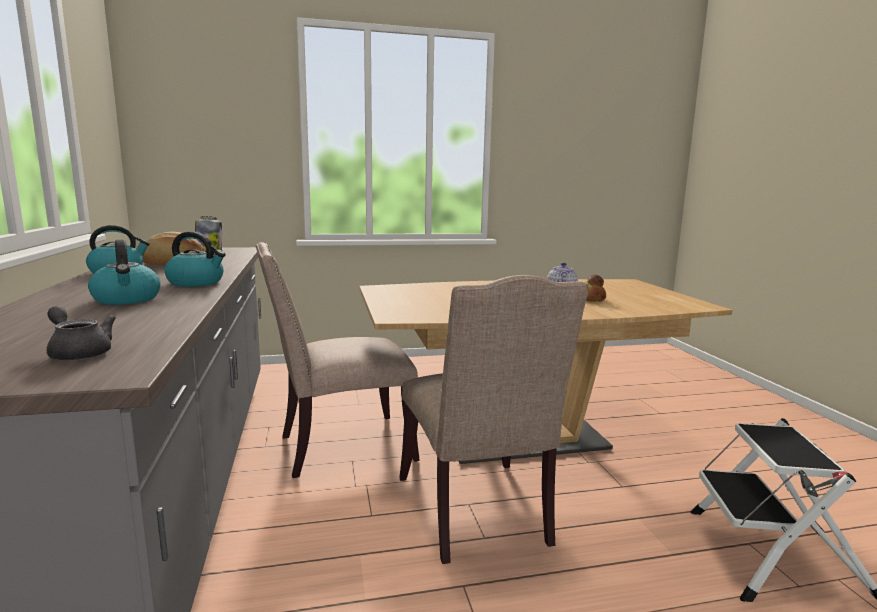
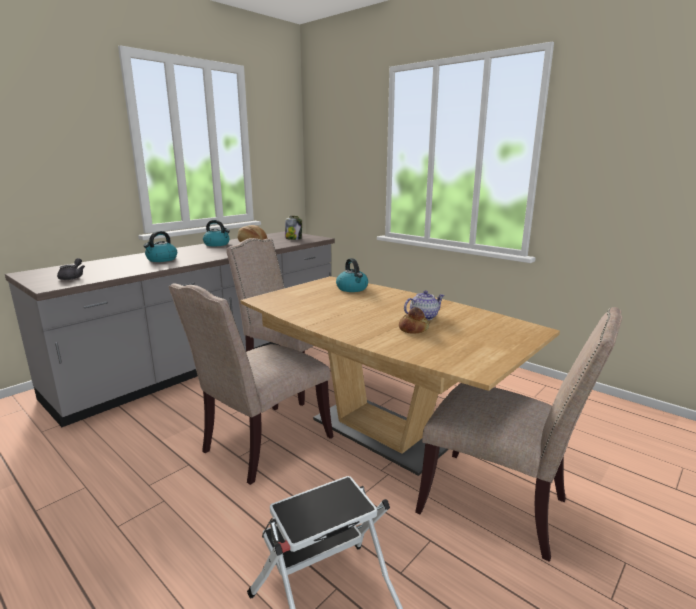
camera: 55 degrees right, 5 degrees up
kettle [165,231,226,287] -> kettle moved to [336,258,368,292]
none -> beige chair [415,307,622,562]

